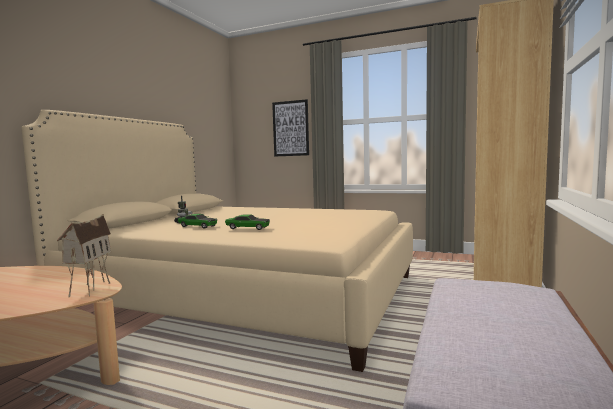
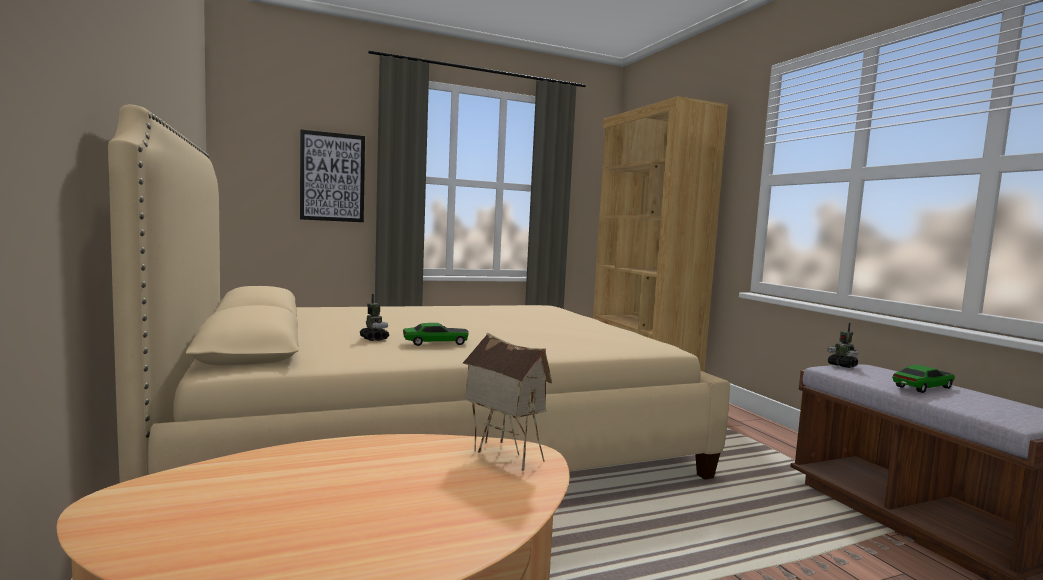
camera: 45 degrees left, 0 degrees up
toy car [225,214,270,230] -> toy car moved to [892,365,955,393]
none -> toy robot [827,323,858,368]

